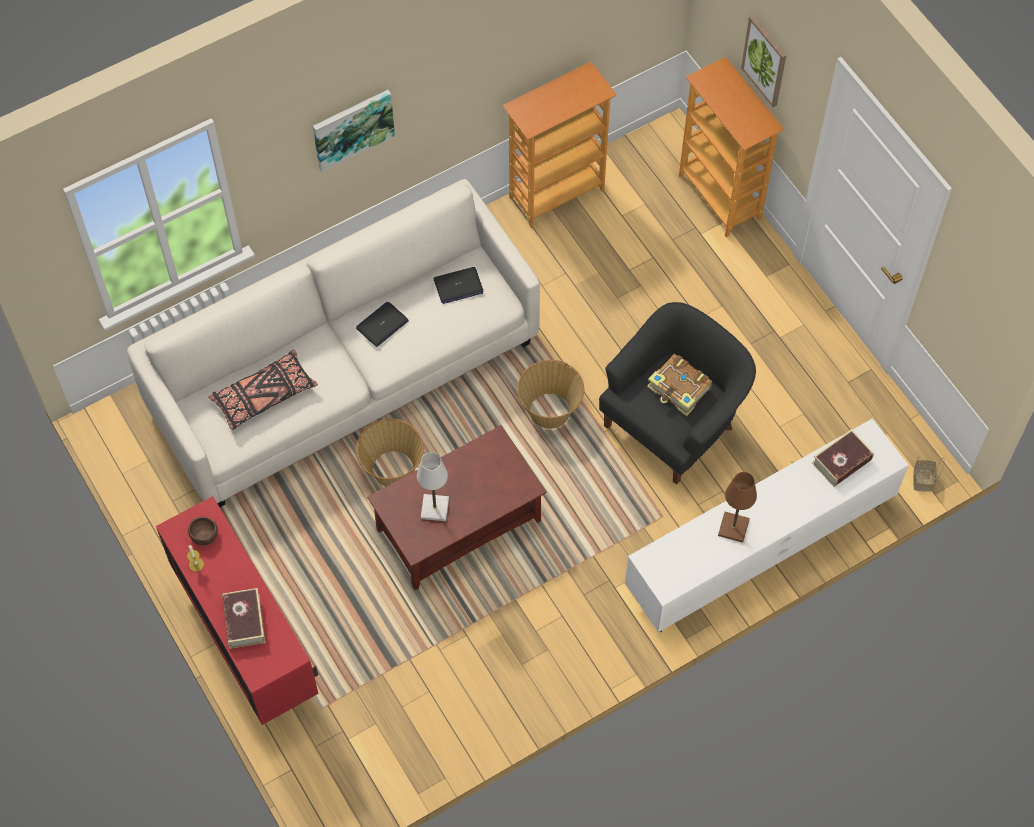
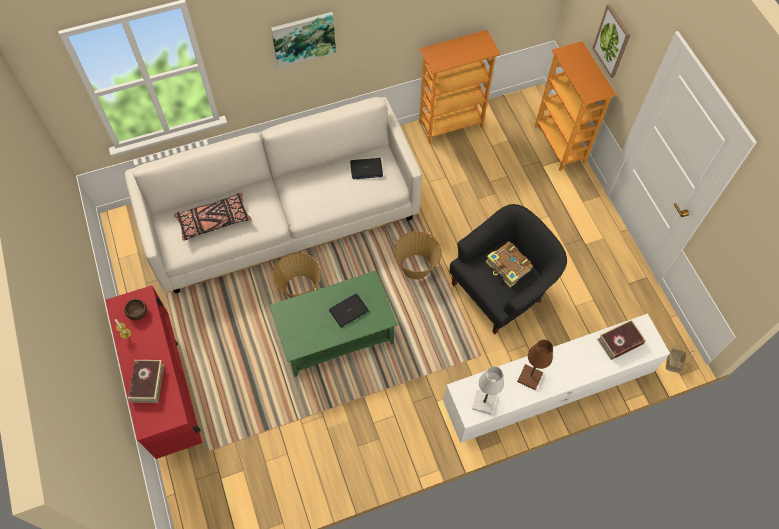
camera: 10 degrees right, 0 degrees up
laptop [356,302,409,347] -> laptop moved to [329,293,369,328]
brown coffee table [367,425,547,590] -> green coffee table [269,271,398,377]
white table lamp [417,452,449,521] -> white table lamp moved to [472,366,504,415]

